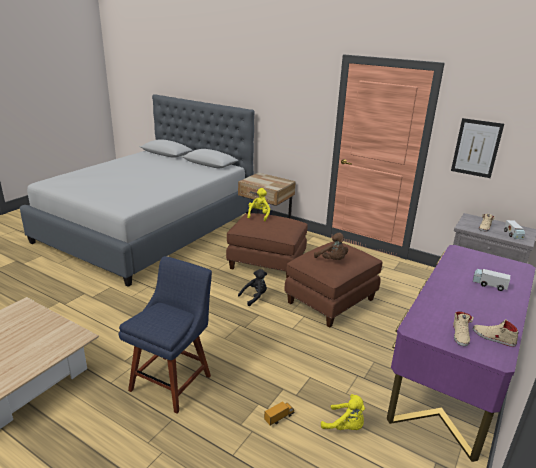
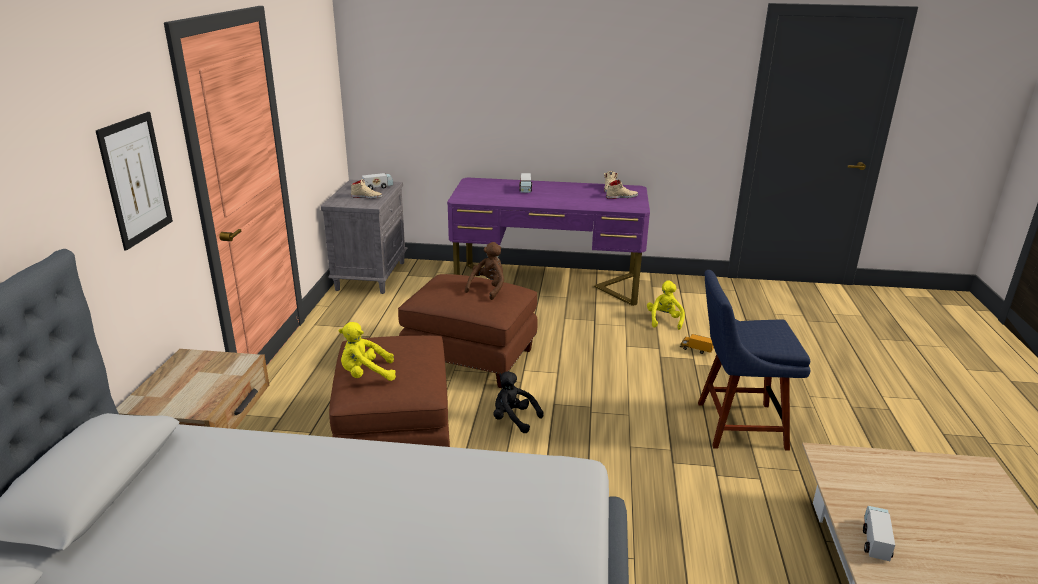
camera: 115 degrees left, 0 degrees up
picture [451,118,504,178] -> picture moved to [96,112,173,251]
none -> toy truck [863,506,895,561]

